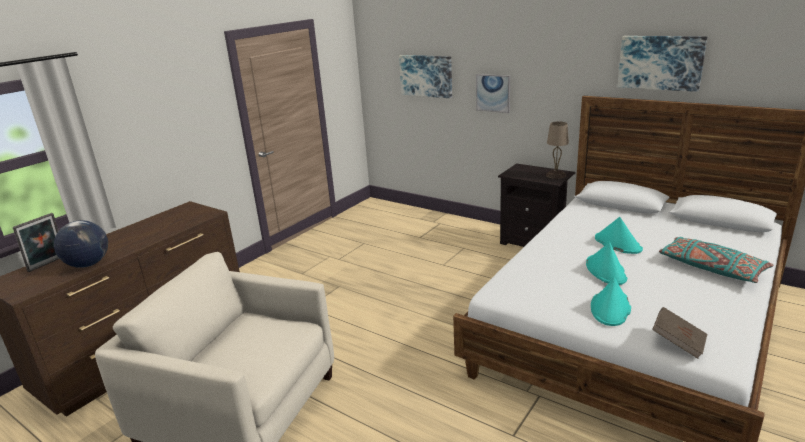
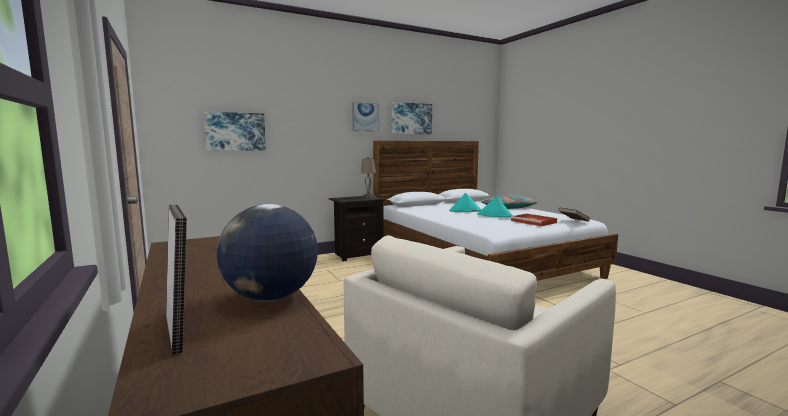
camera: 65 degrees left, 15 degrees down
picture [476,74,510,113] -> picture moved to [352,102,379,132]
turquoise hat [591,277,631,326] -> red tray [511,214,557,226]

